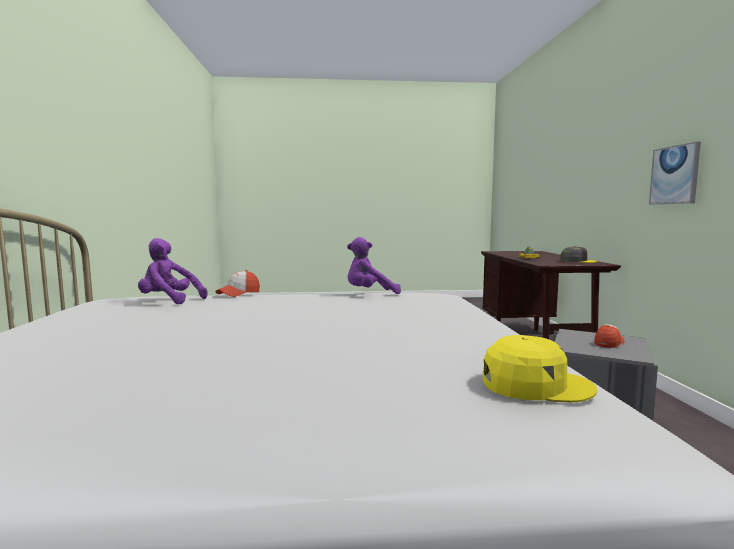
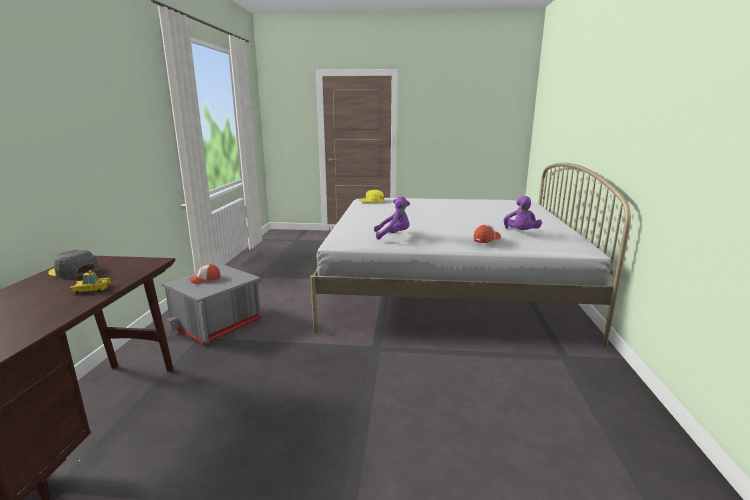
camera: 170 degrees left, 10 degrees up
purple plush toy [138,238,207,304] -> purple plush toy turned 75 degrees clockwise [504,196,542,230]
picture [649,142,701,204] -> none

